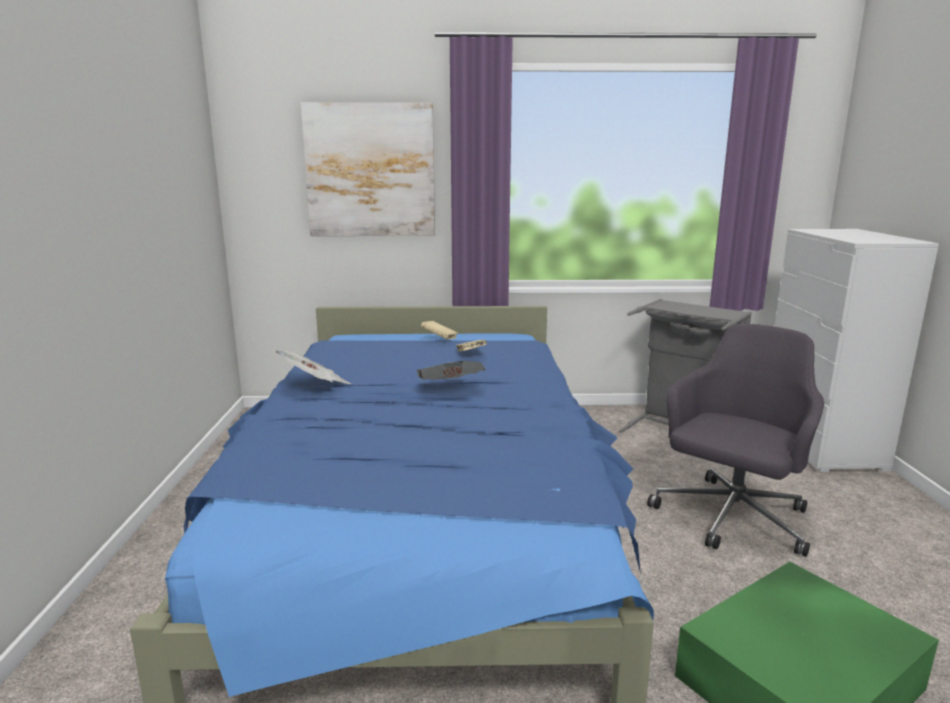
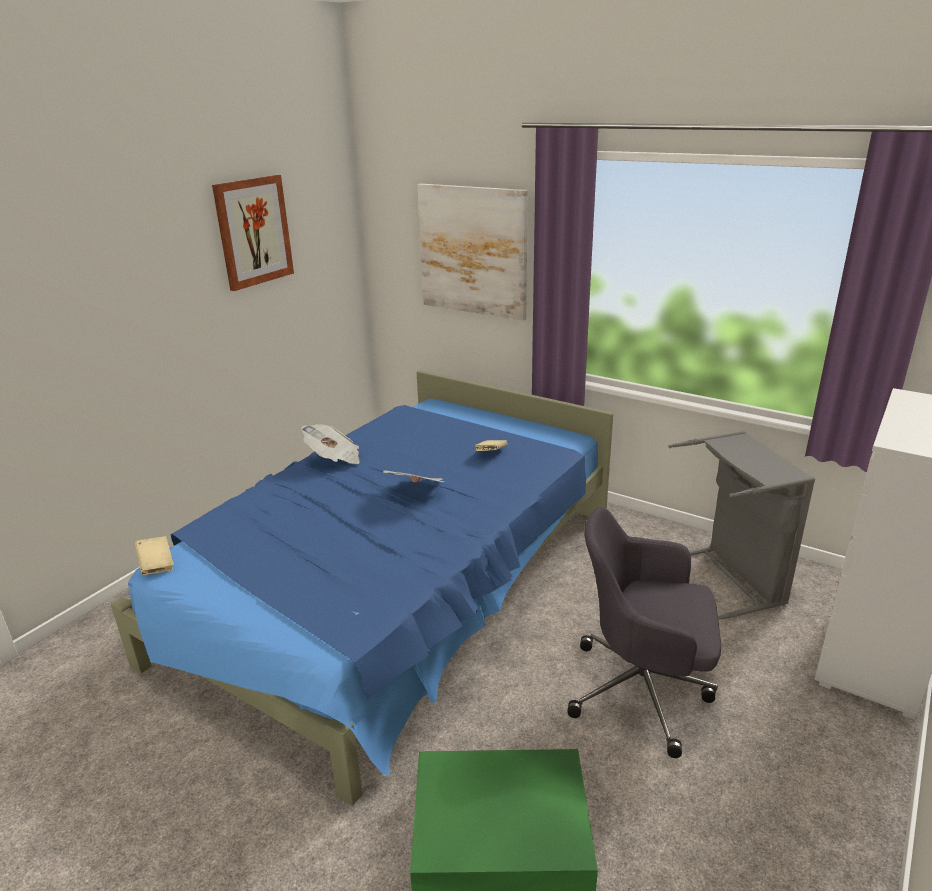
camera: 35 degrees right, 10 degrees up
beige book [421,321,458,340] -> beige book moved to [135,536,174,575]
grey office chair [647,324,824,557] -> grey office chair turned 150 degrees counterclockwise [567,507,721,758]
none -> picture [212,175,294,291]

